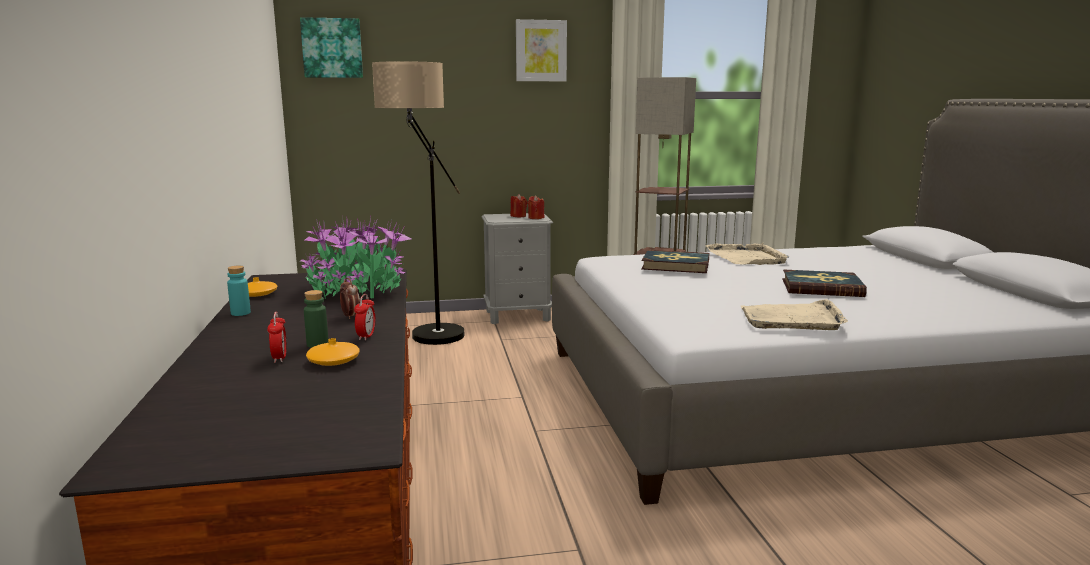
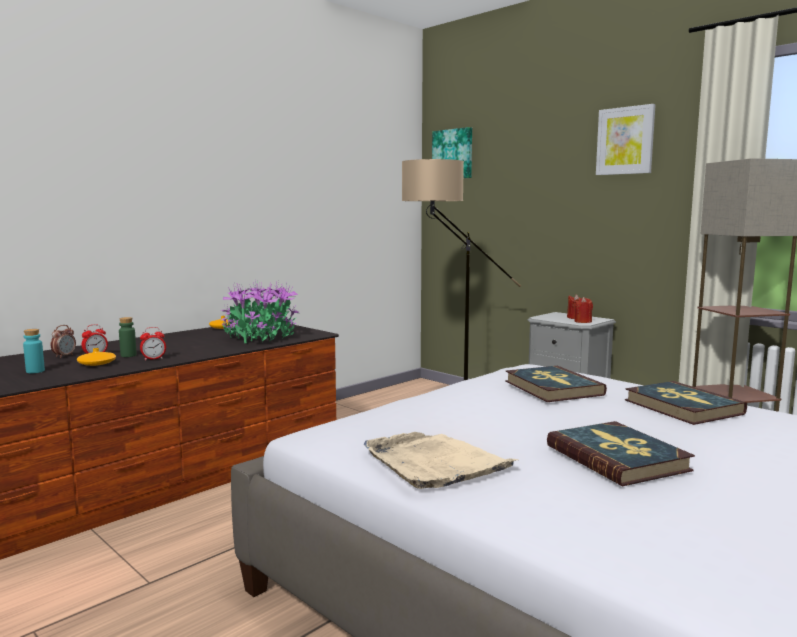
camera: 55 degrees right, 5 degrees down
turquoise bottle [227,266,251,316] -> turquoise bottle moved to [23,329,45,373]
alarm clock [340,278,360,319] -> alarm clock moved to [51,325,76,358]
beige tray [705,243,789,265] -> book [625,381,747,425]

